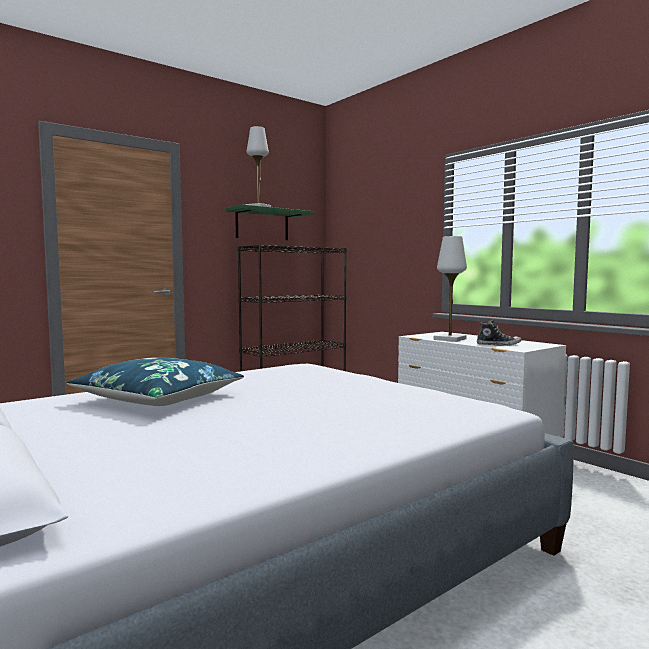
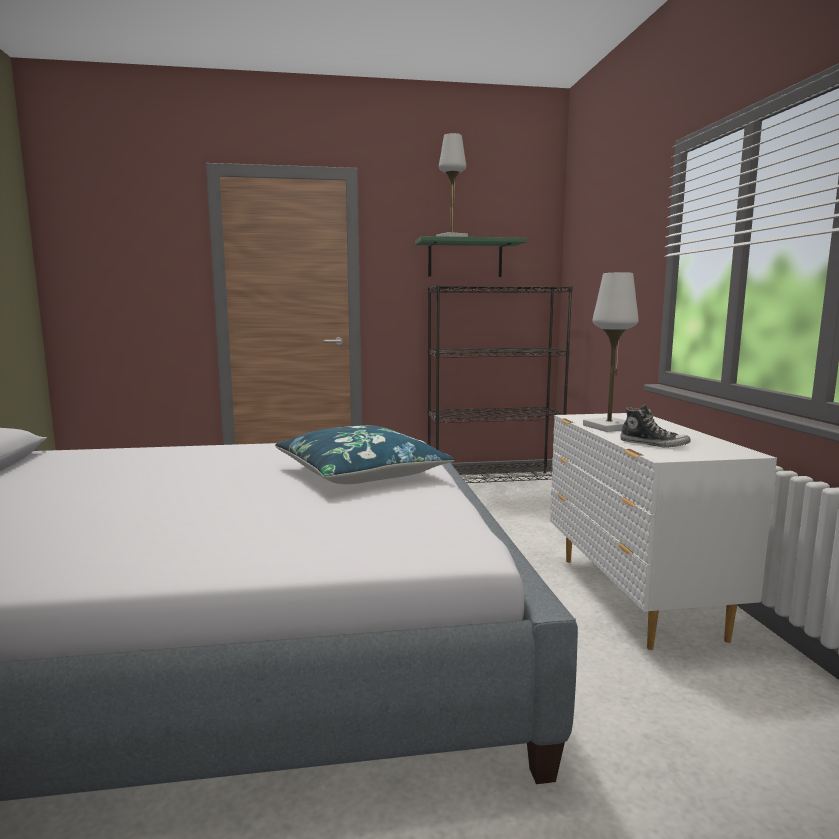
camera: 30 degrees right, 5 degrees up
blue pillow [67,357,244,406] -> blue pillow moved to [275,425,454,484]

